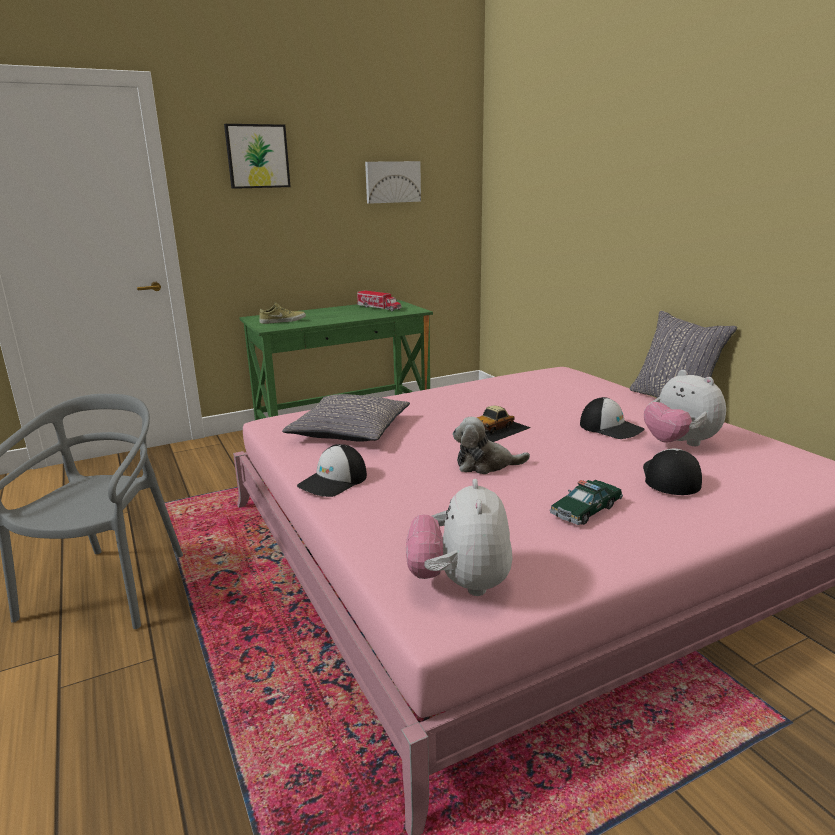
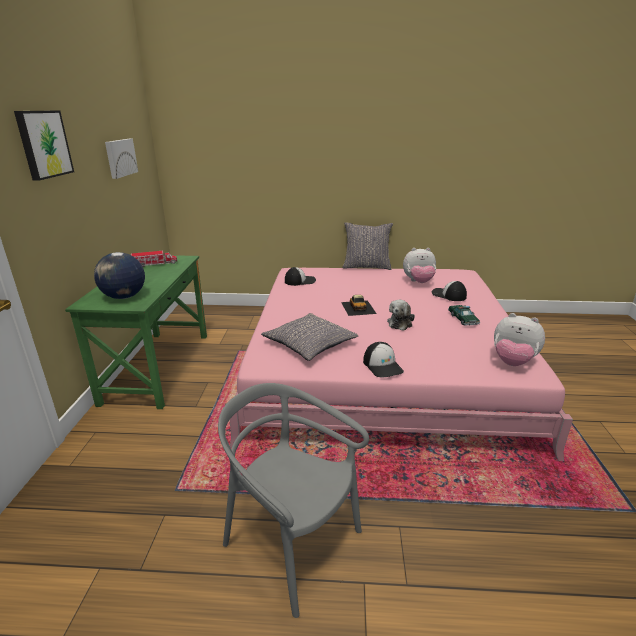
camera: 60 degrees left, 5 degrees up
beige shoe [259,302,306,324] -> globe [94,252,145,299]
cap [580,397,645,439] -> cap moved to [285,267,316,286]

